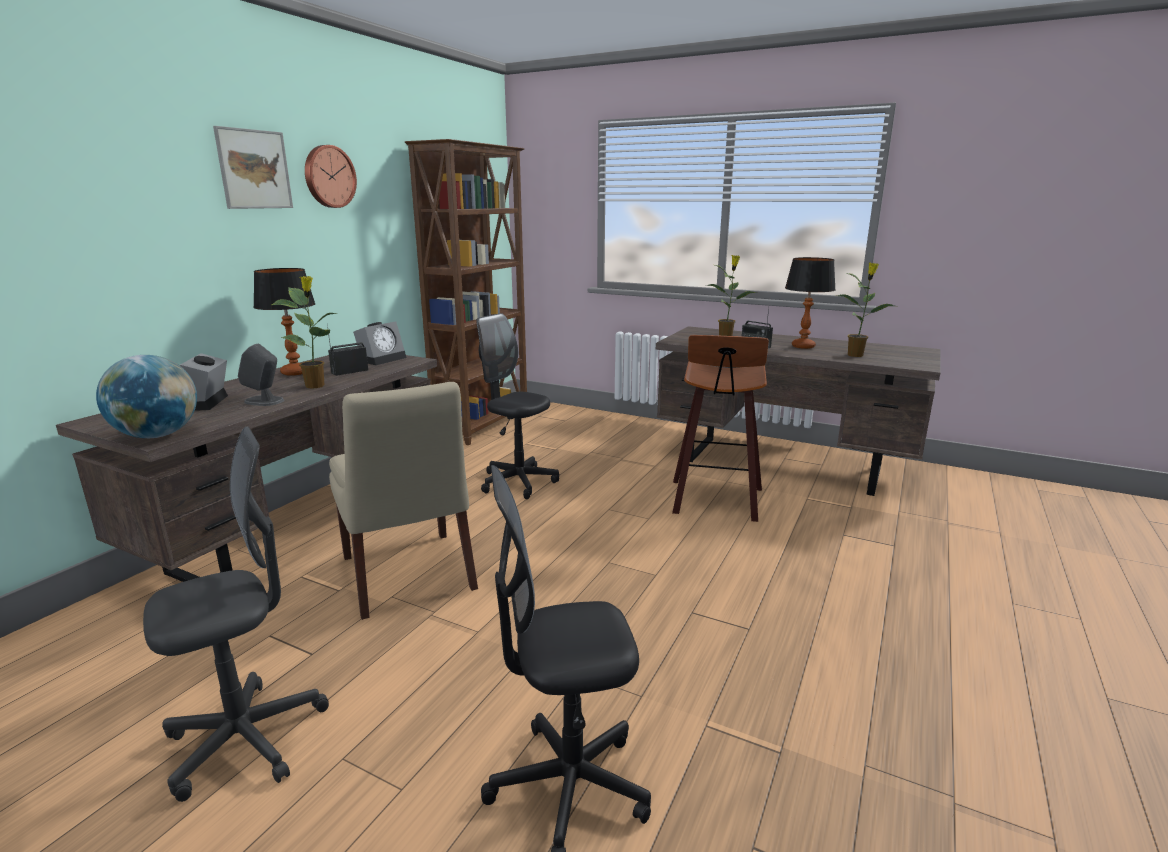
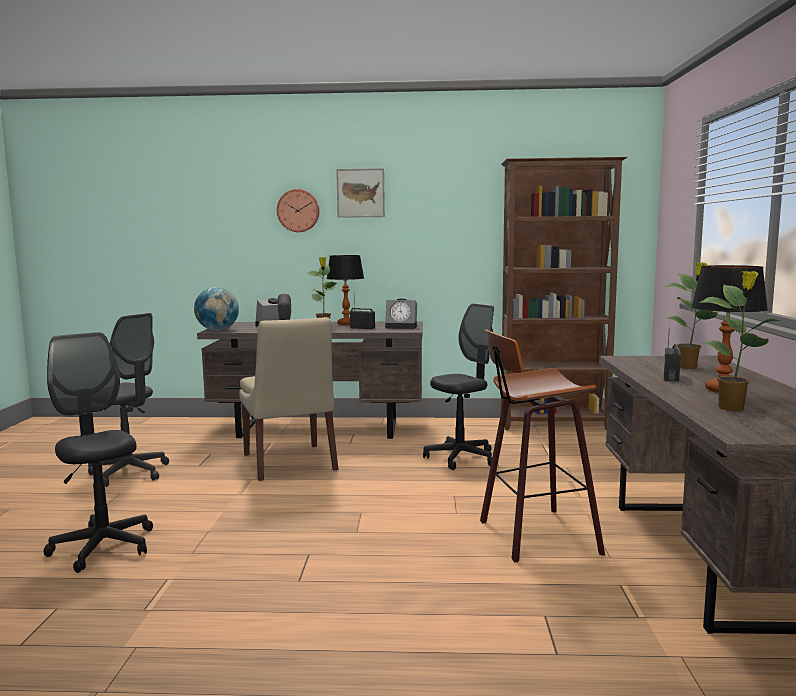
camera: 65 degrees right, 10 degrees down
wall clock [305,145,357,208] -> wall clock moved to [277,189,320,232]
beige chair [329,382,478,620] -> beige chair turned 60 degrees counterclockwise [239,317,339,481]
black office chair [476,313,559,499] -> black office chair turned 45 degrees clockwise [423,303,494,470]

